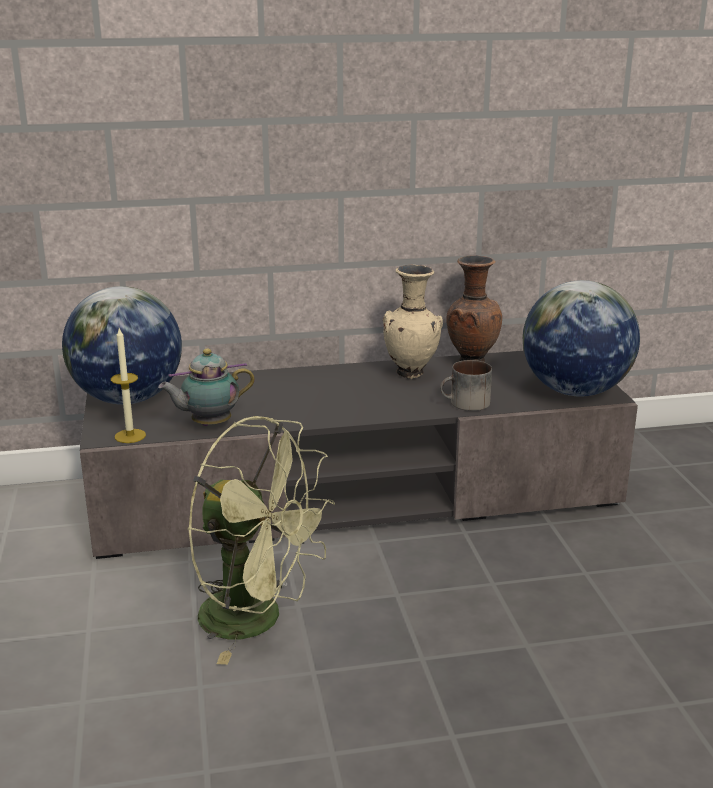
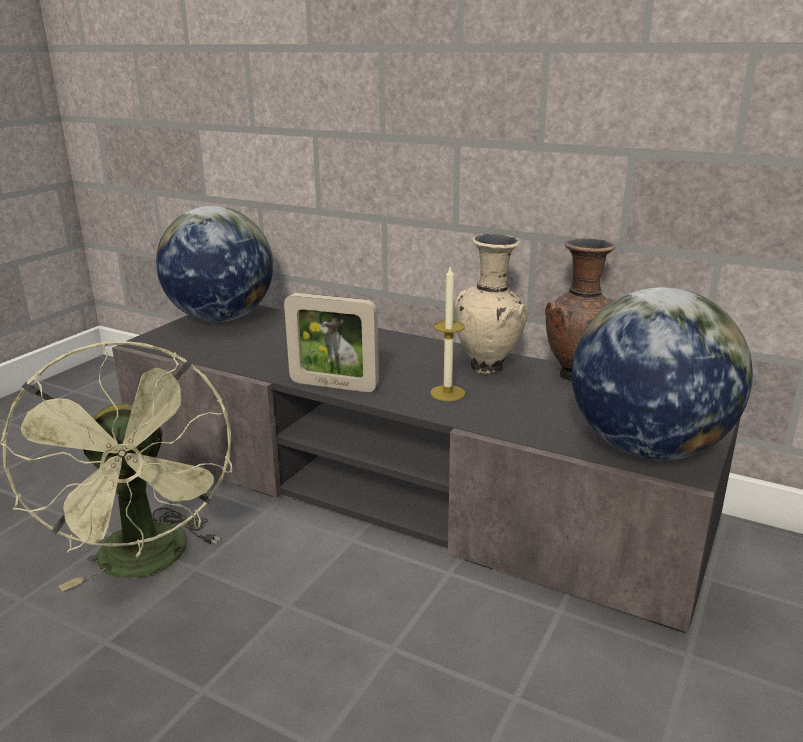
camera: 40 degrees right, 0 degrees up
candle [111,328,146,443] -> candle moved to [430,267,465,401]
teapot [158,349,255,426] -> none
mug [440,360,492,411] -> none
none -> picture frame [284,293,379,392]

